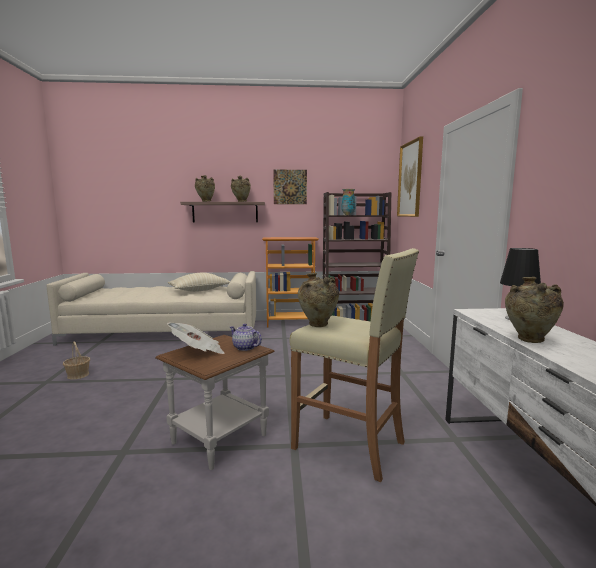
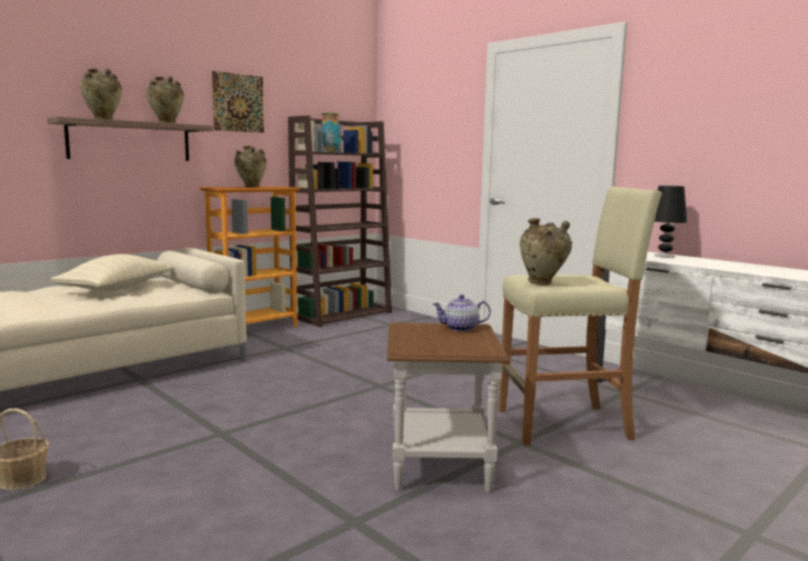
camera: 40 degrees left, 0 degrees up
newspaper [167,322,225,354] -> none
picture [397,136,423,217] -> none
beige vase [505,277,564,343] -> beige vase moved to [234,146,267,187]

